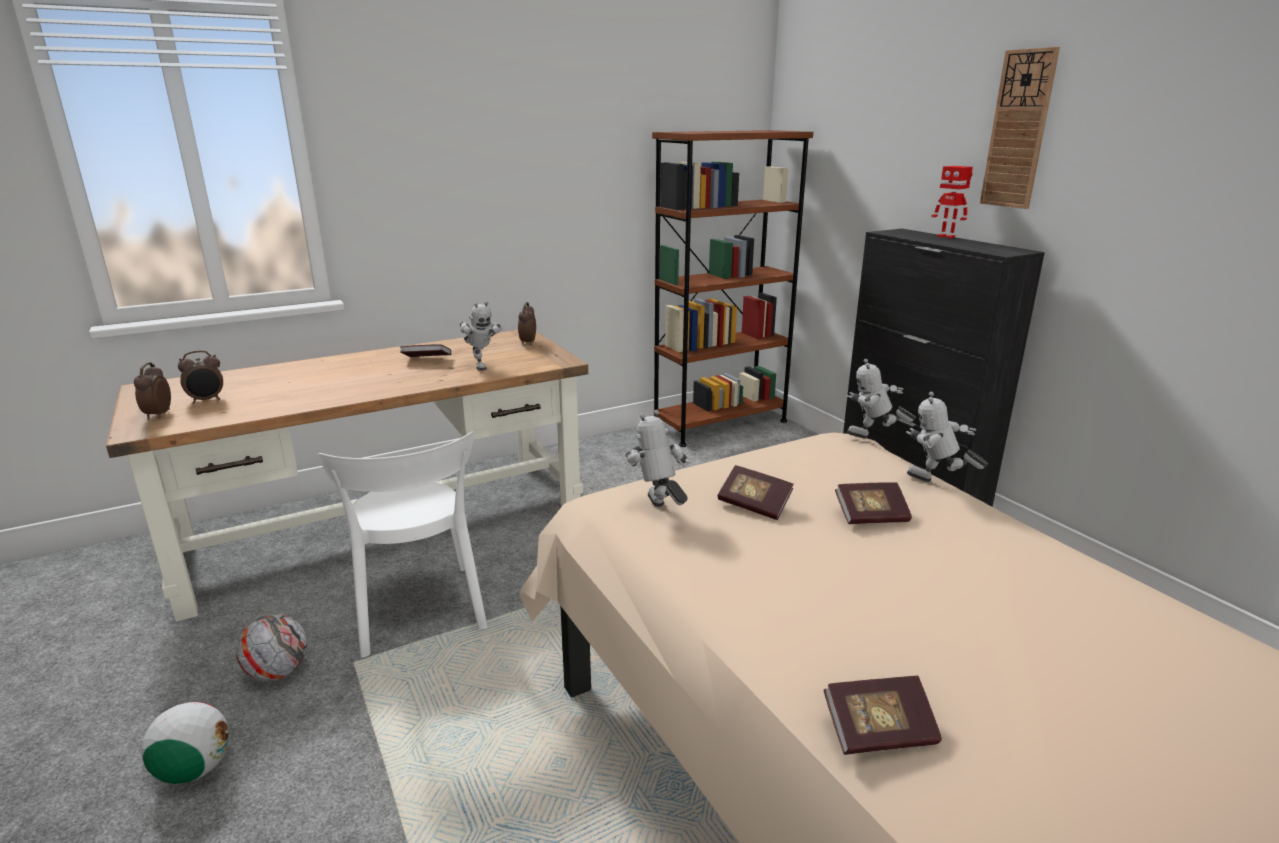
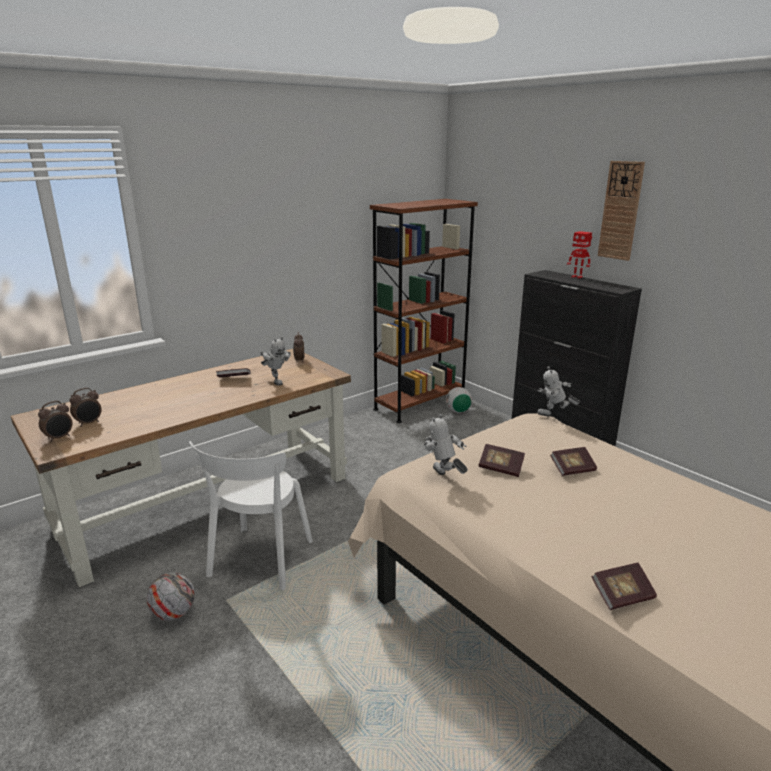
camera: 10 degrees left, 0 degrees up
alarm clock [134,362,171,420] -> alarm clock turned 120 degrees counterclockwise [38,401,72,442]
football [141,702,229,784] -> football moved to [446,387,472,413]
white chair [318,431,487,658] -> white chair turned 45 degrees clockwise [189,441,313,590]
toy robot [906,392,988,482] -> none

